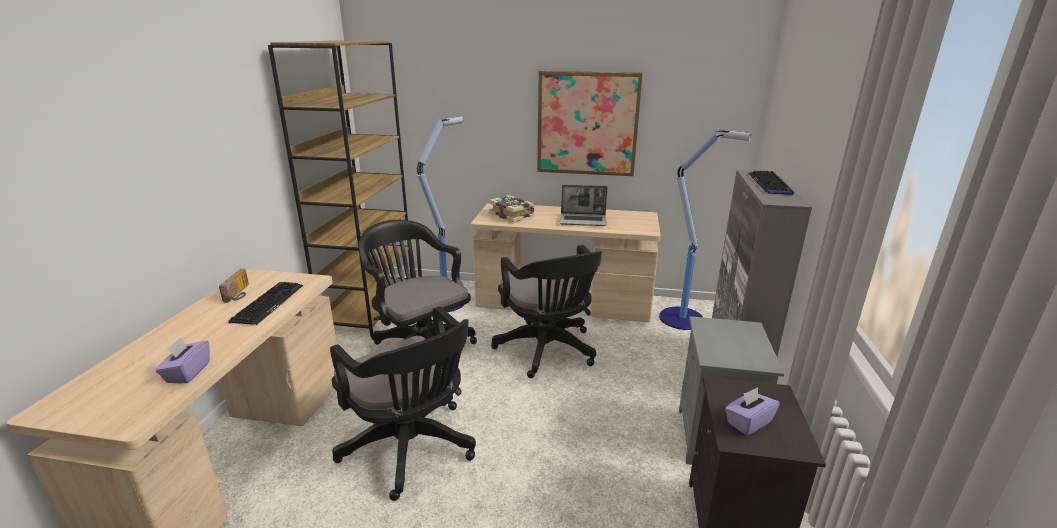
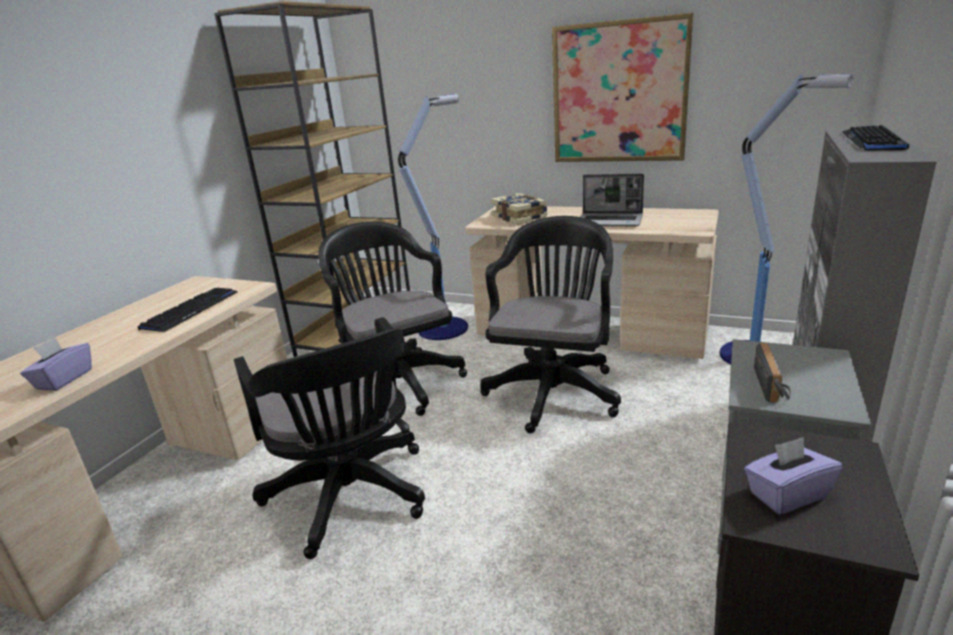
camera: 15 degrees right, 0 degrees up
radio [219,269,249,302] -> radio moved to [754,343,791,402]
black office chair [491,245,602,378] -> black office chair turned 150 degrees counterclockwise [480,216,621,433]

